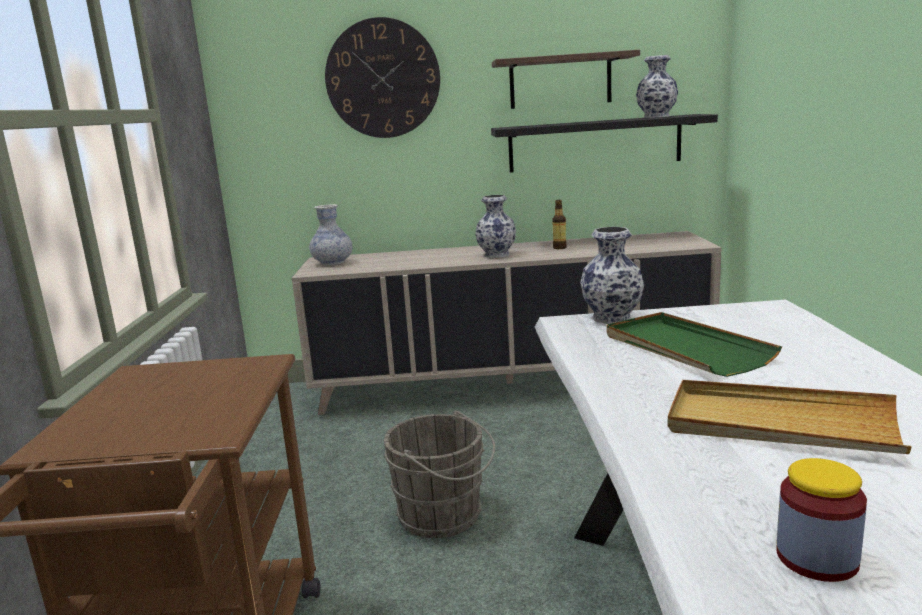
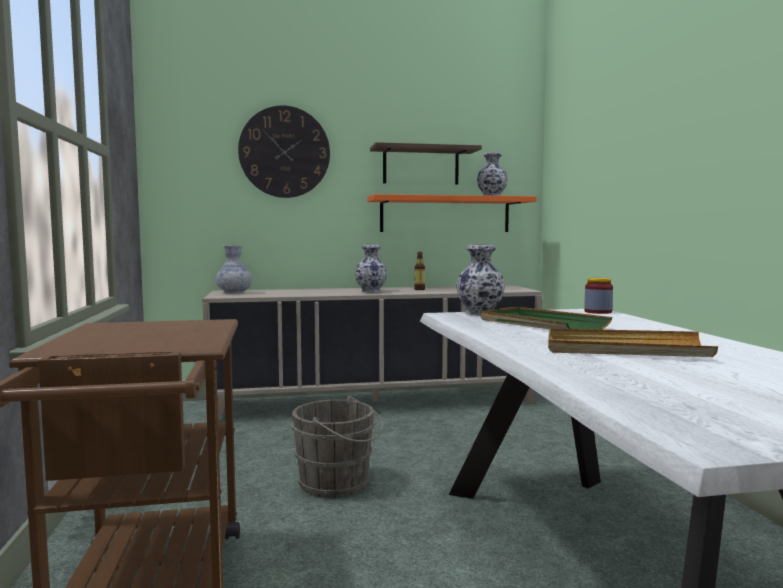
camera: 10 degrees left, 10 degrees down
black shelf [491,114,718,173] -> orange shelf [367,194,537,232]
jar [776,458,867,582] -> jar moved to [584,278,613,314]

